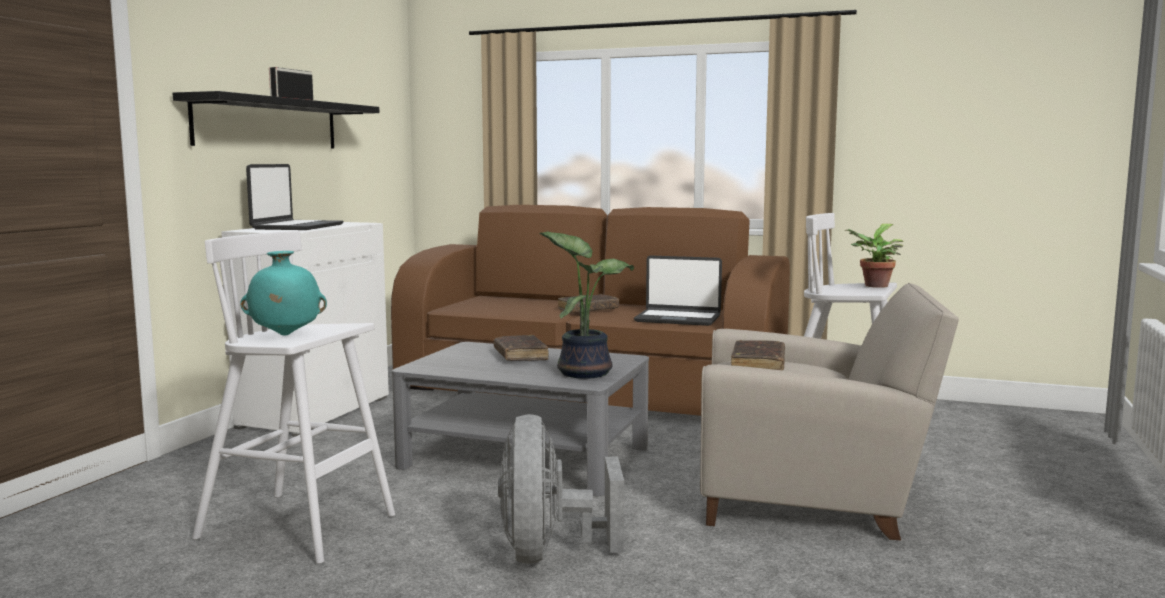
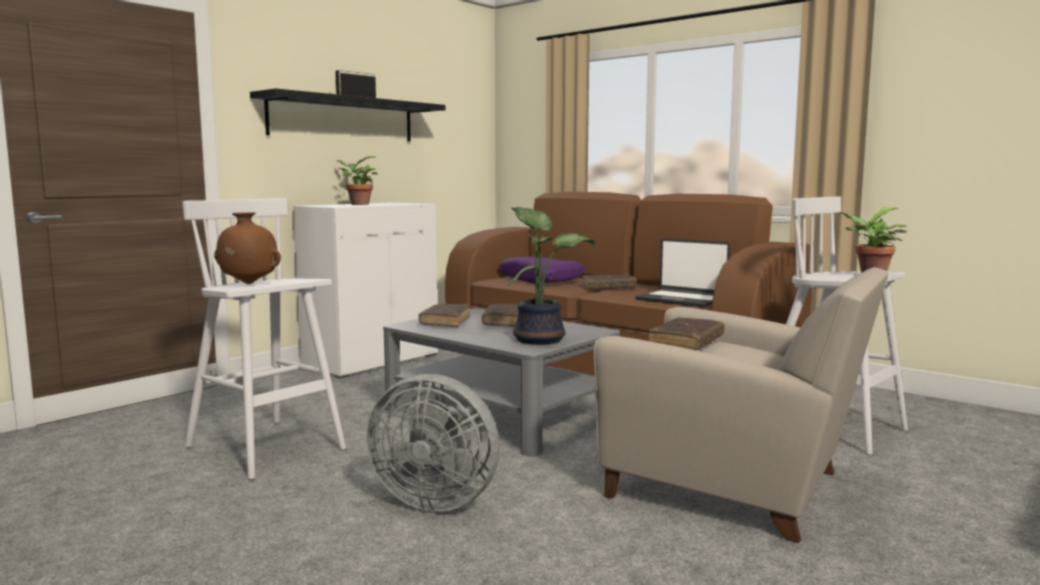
camera: 20 degrees right, 0 degrees up
turquoise vase [240,251,327,336] -> brown vase [214,212,281,284]
laptop [246,164,343,230] -> potted plant [337,156,378,205]
grey fan [498,414,624,564] -> grey fan turned 90 degrees counterclockwise [366,374,500,512]
none -> brown book [419,304,470,327]
none -> purple pillow [499,257,585,283]

